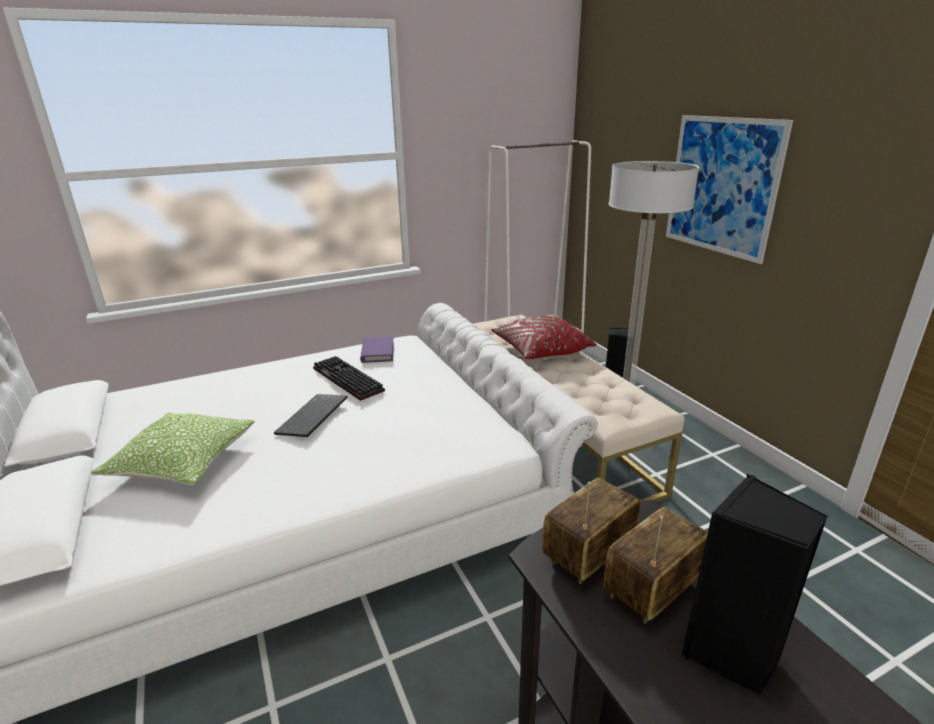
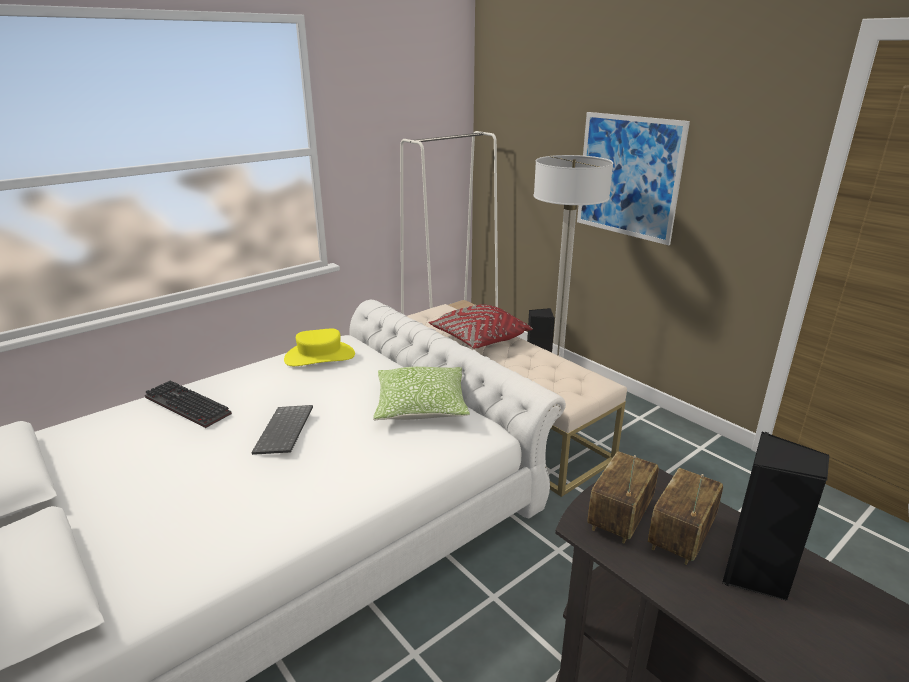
camera: 15 degrees left, 0 degrees up
pillow [91,412,255,485] -> pillow moved to [373,367,470,421]
keyboard [313,356,385,401] -> keyboard moved to [145,381,232,428]
purple book [360,336,394,363] -> yellow hat [284,329,355,366]

